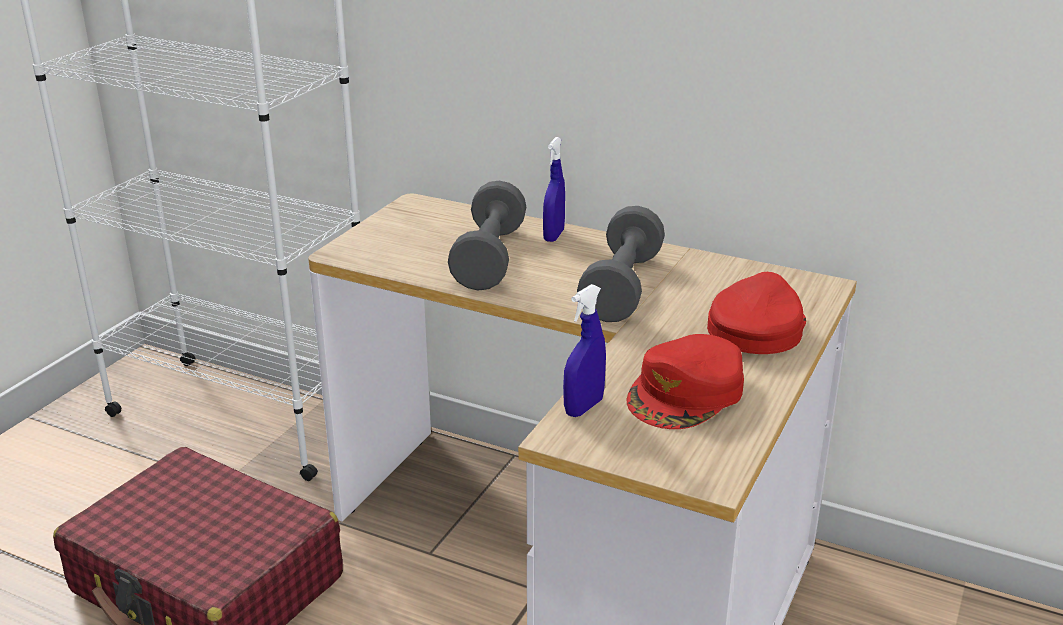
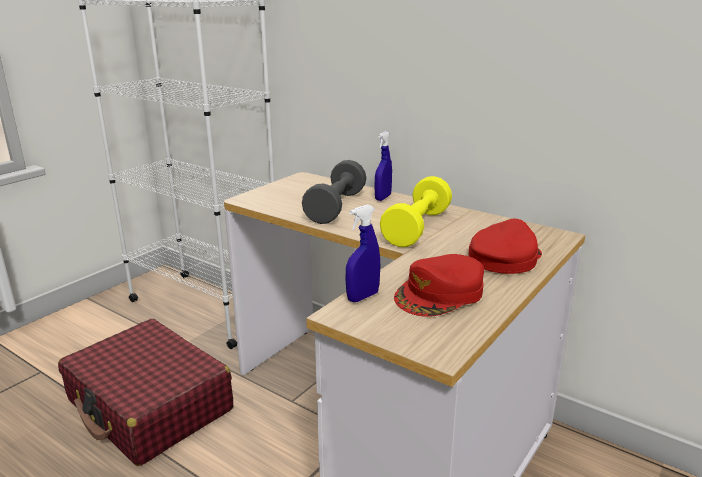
camera: 10 degrees right, 5 degrees down
grey dumbbell [577,206,665,322] -> yellow dumbbell [380,176,452,247]

